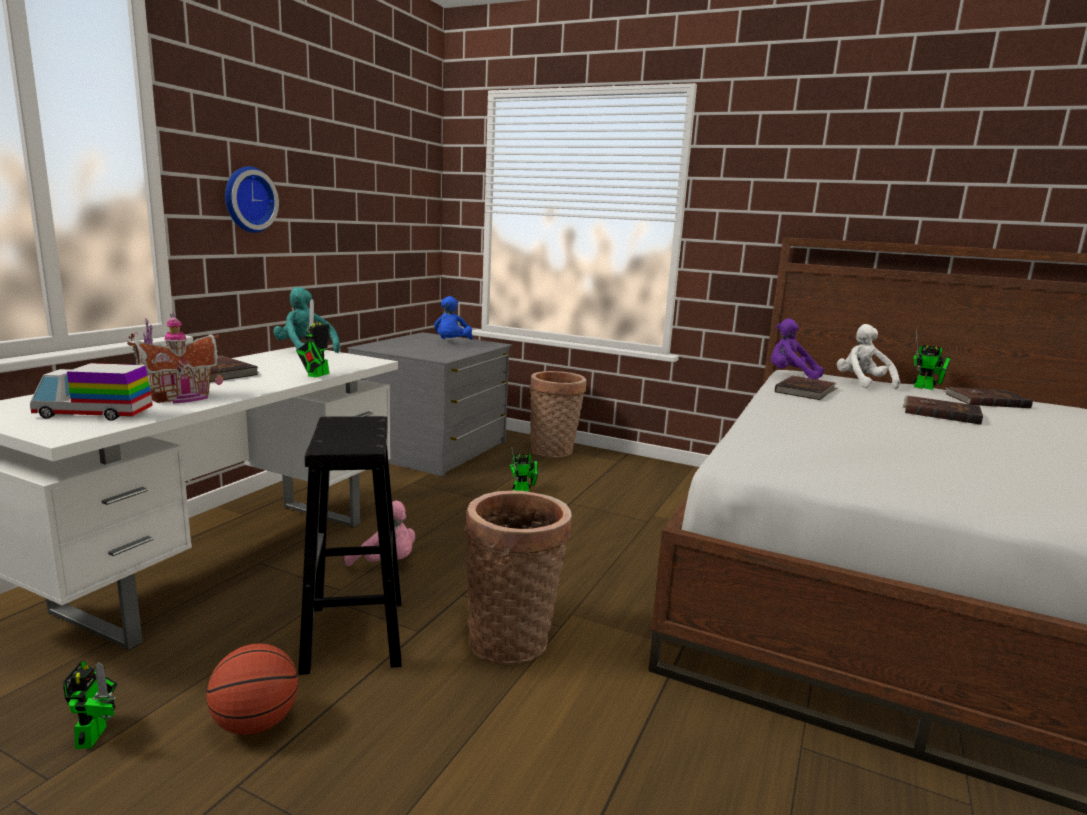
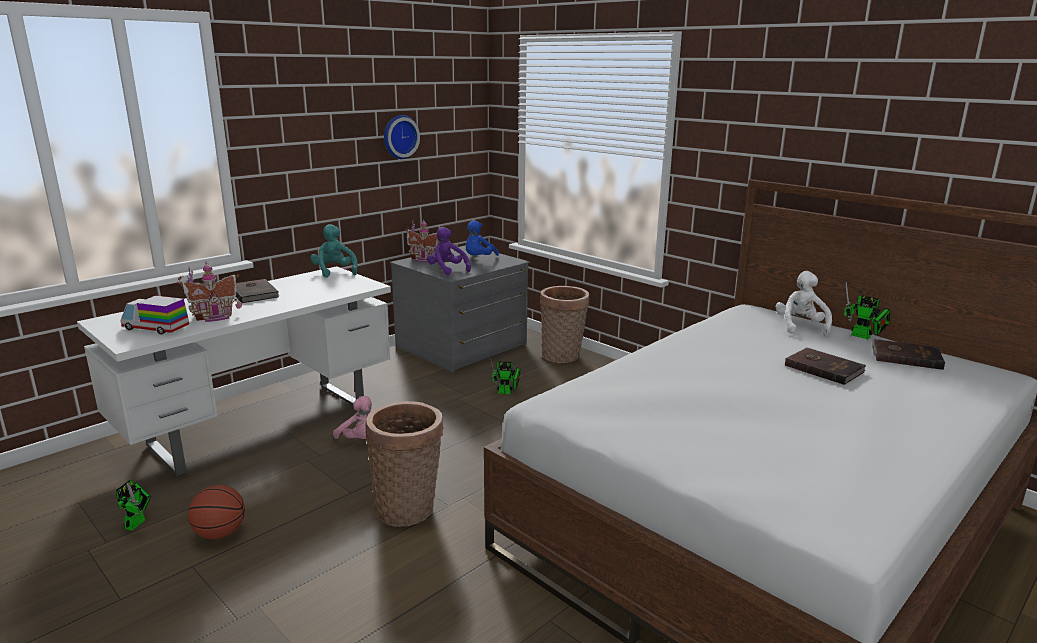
camera: 20 degrees right, 5 degrees up
wall clock [225,166,279,233] -> wall clock moved to [384,115,420,159]
toy robot [296,299,330,378] -> none
black stool [298,416,402,675] -> none
purple plush toy [771,318,824,380] -> purple plush toy moved to [427,227,471,275]
brown book [775,376,838,400] -> none
none -> toy house [405,219,440,262]

